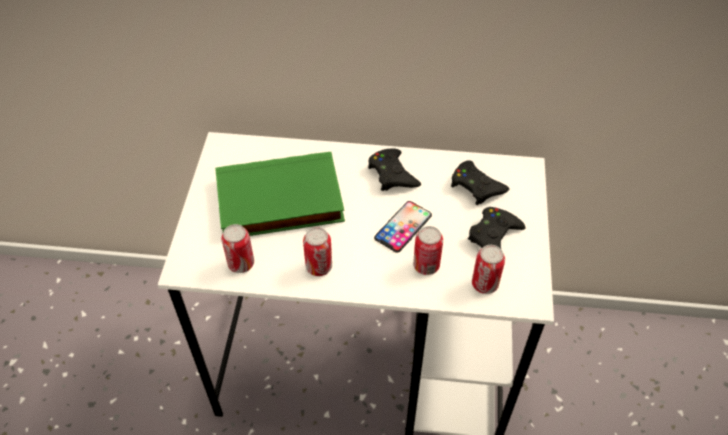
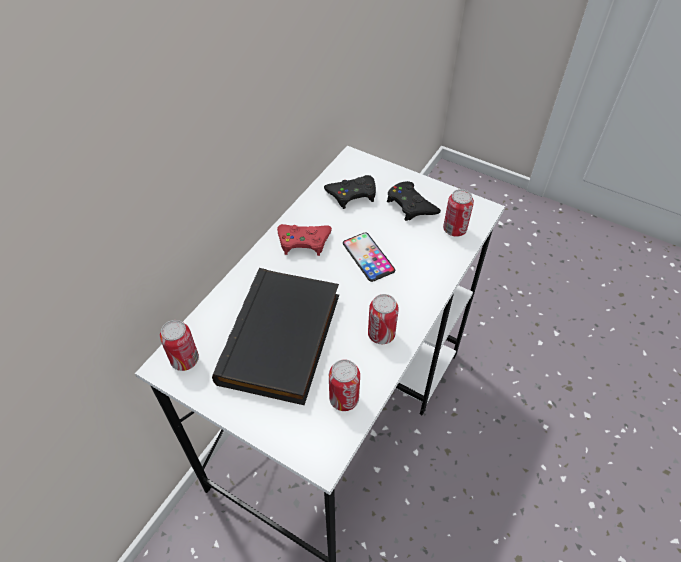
camera: 65 degrees left, 0 degrees up
green book [215,152,345,236] -> black book [212,268,339,405]
black game controller [368,148,421,191] -> red game controller [277,224,332,256]
can [413,226,443,275] -> can moved to [160,320,199,371]

